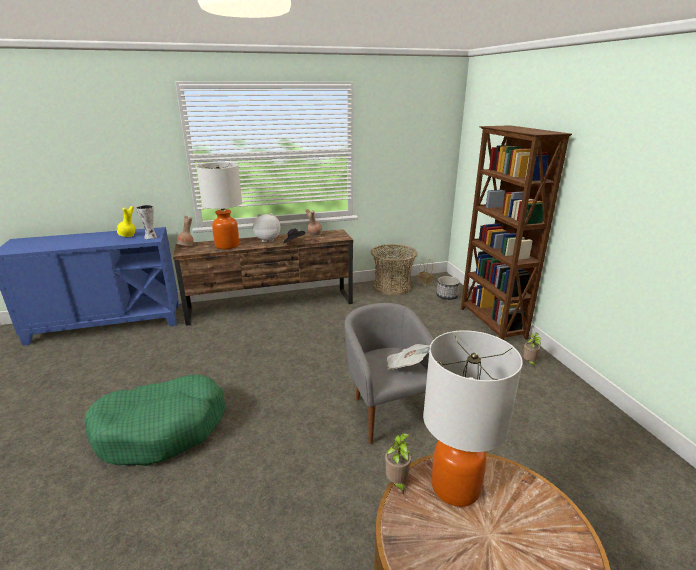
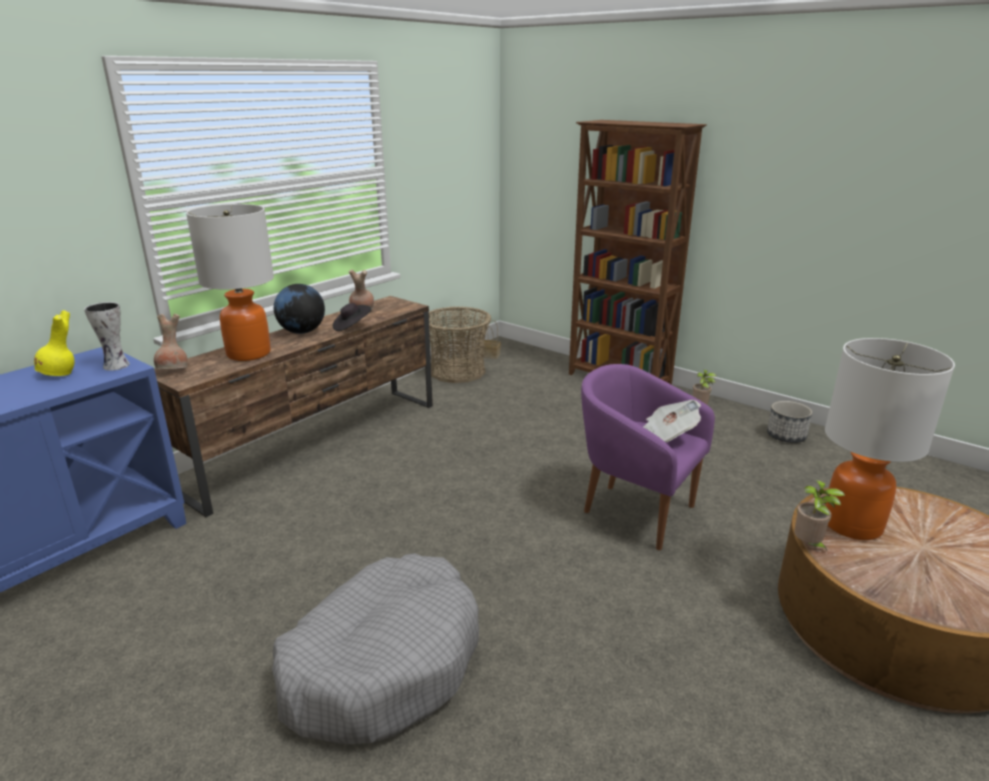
camera: 35 degrees left, 0 degrees up
green dog bed [84,375,226,466] -> grey dog bed [272,553,479,744]
plush toy [253,213,280,242] -> globe [274,284,325,334]
grey armchair [345,303,434,444] -> purple armchair [581,364,715,550]
planter [436,276,460,300] -> planter moved to [767,401,812,443]

